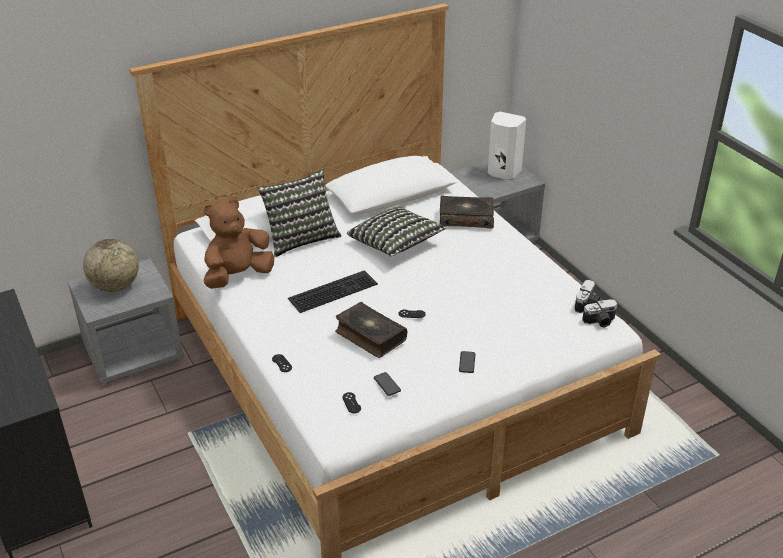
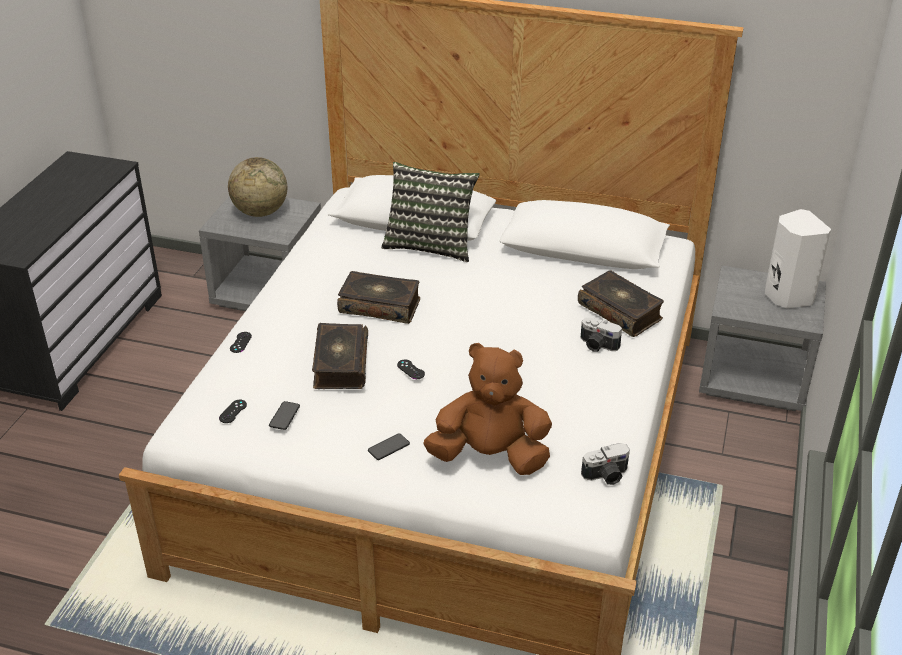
camera: 45 degrees right, 0 degrees up
brown plush toy [204,199,274,289] -> brown plush toy moved to [423,343,552,475]
keyboard [288,270,378,313] -> book [337,271,420,324]
pillow [347,207,447,257] -> none
camera [582,299,617,328] -> camera moved to [581,318,622,352]

